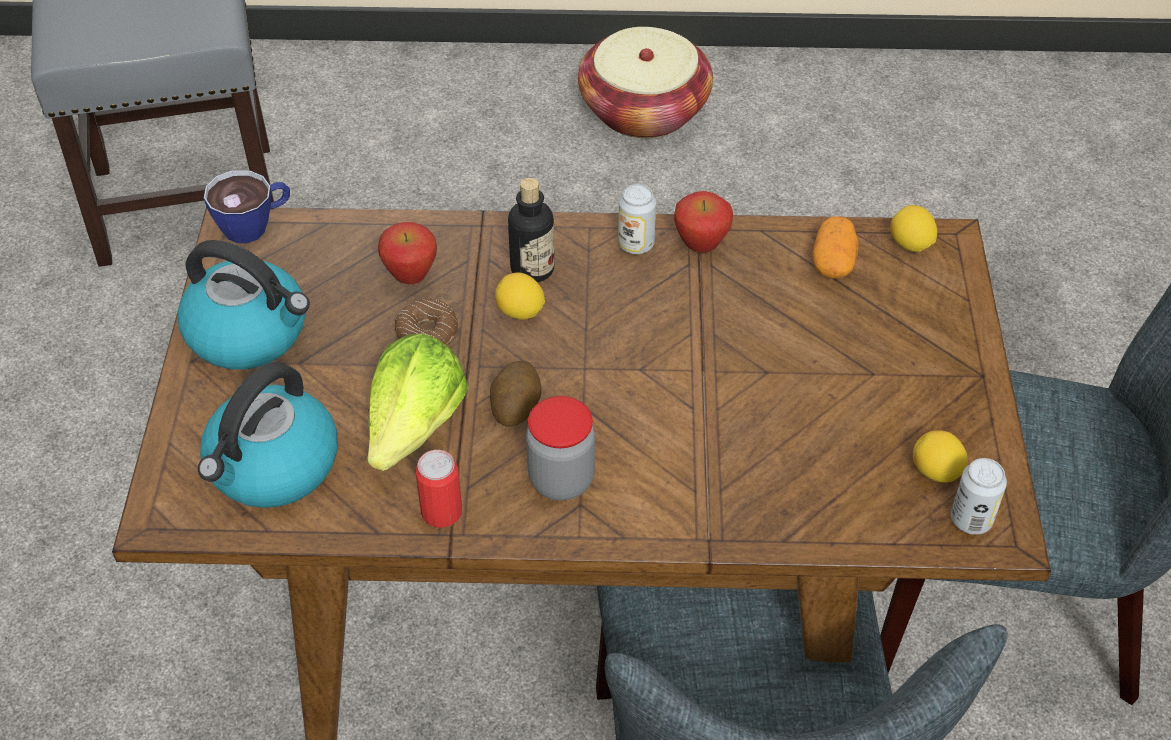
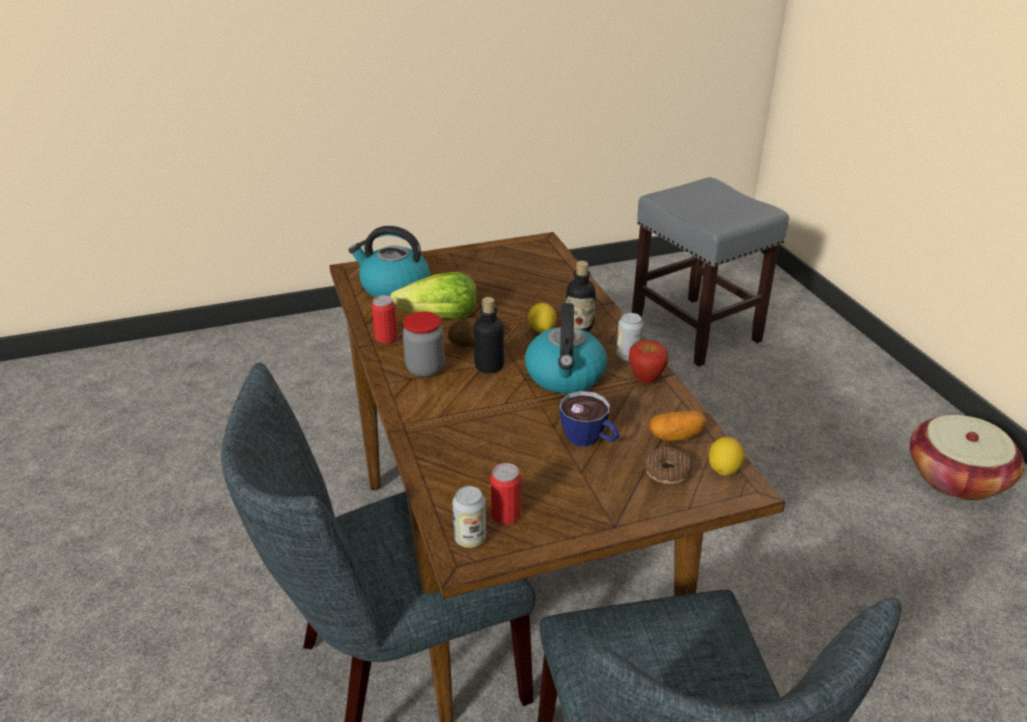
camera: 70 degrees right, 15 degrees down
kettle [177,240,310,370] -> kettle moved to [525,303,607,394]
cup [204,170,290,243] -> cup moved to [559,391,619,447]
apple [378,222,437,284] -> none
donut [395,299,458,345] -> donut moved to [644,447,692,484]
lemon [913,430,968,483] -> can [490,463,521,524]
none -> bottle [474,297,504,373]

